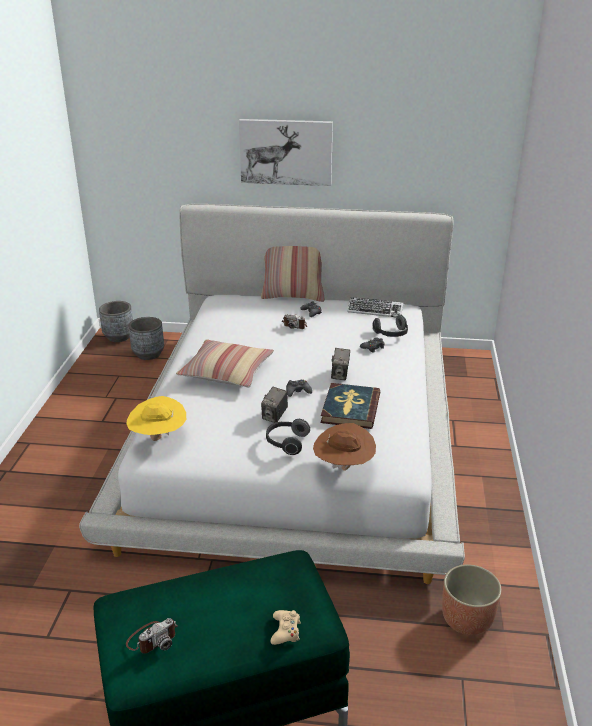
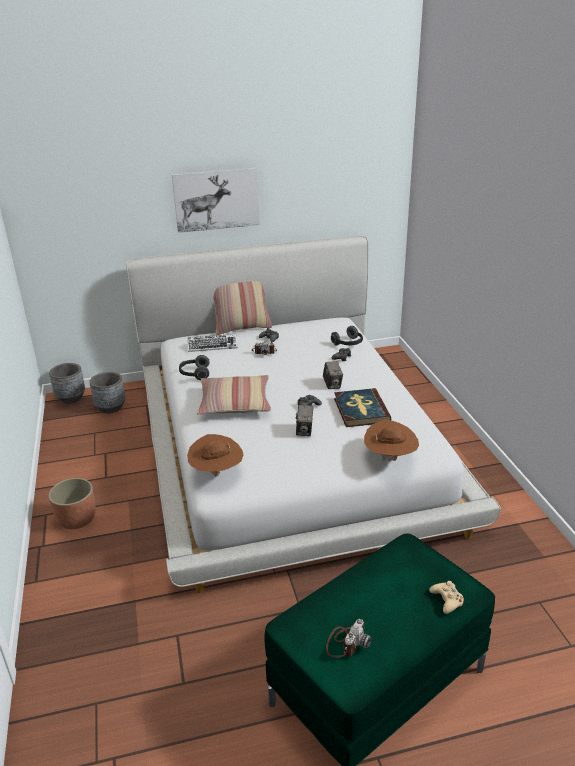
camera: 20 degrees left, 0 degrees up
yellow hat [126,396,186,441] -> brown hat [187,434,243,477]
headphones [266,419,310,455] -> headphones moved to [179,355,210,380]
keyboard [347,297,403,317] -> keyboard moved to [188,334,238,352]
planter [442,564,502,635] -> planter moved to [48,478,96,529]

